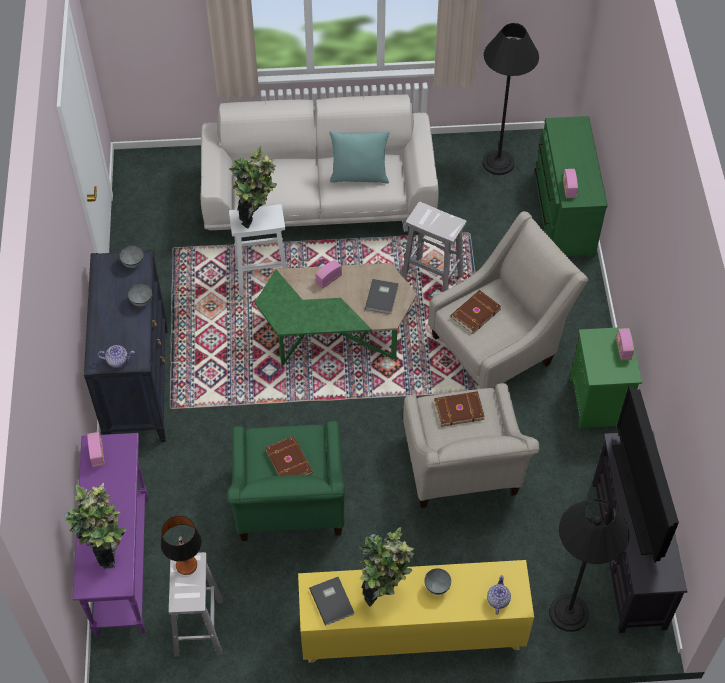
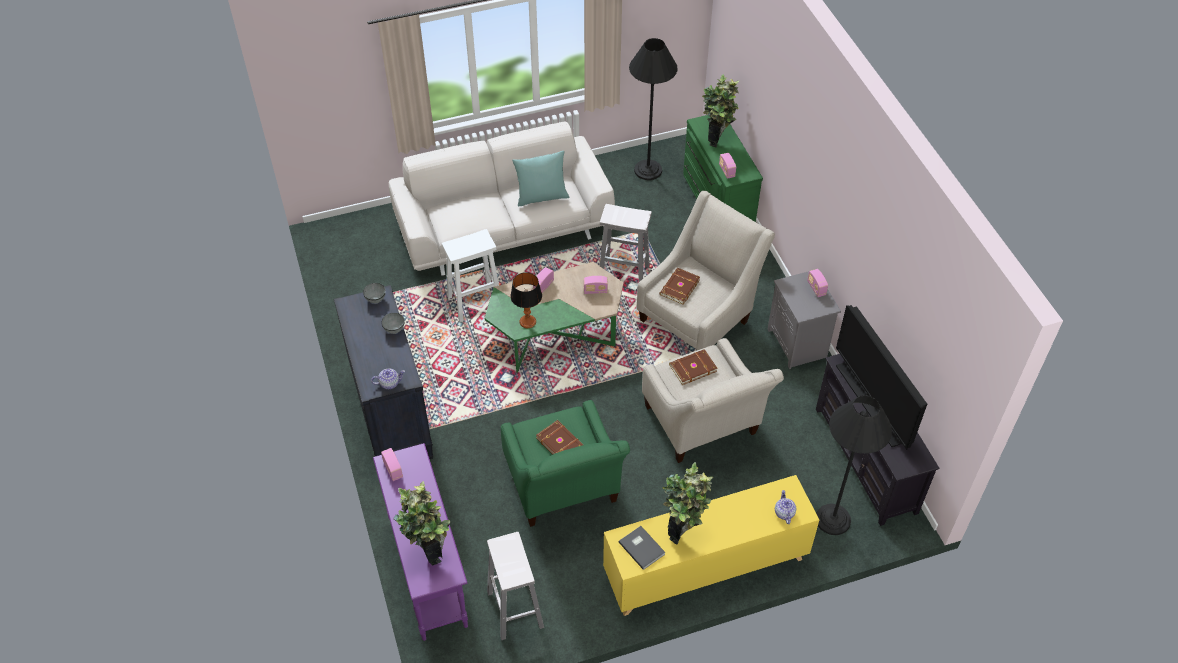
camera: 15 degrees left, 5 degrees down
table lamp [161,516,202,575] -> table lamp moved to [510,272,542,328]
potted plant [229,146,277,229] -> potted plant moved to [702,74,739,147]
grey book [365,279,399,314] -> radio [584,276,608,294]
grey bowl [424,568,451,595] -> none
green nightstand [570,327,642,430] -> grey nightstand [767,271,841,369]

